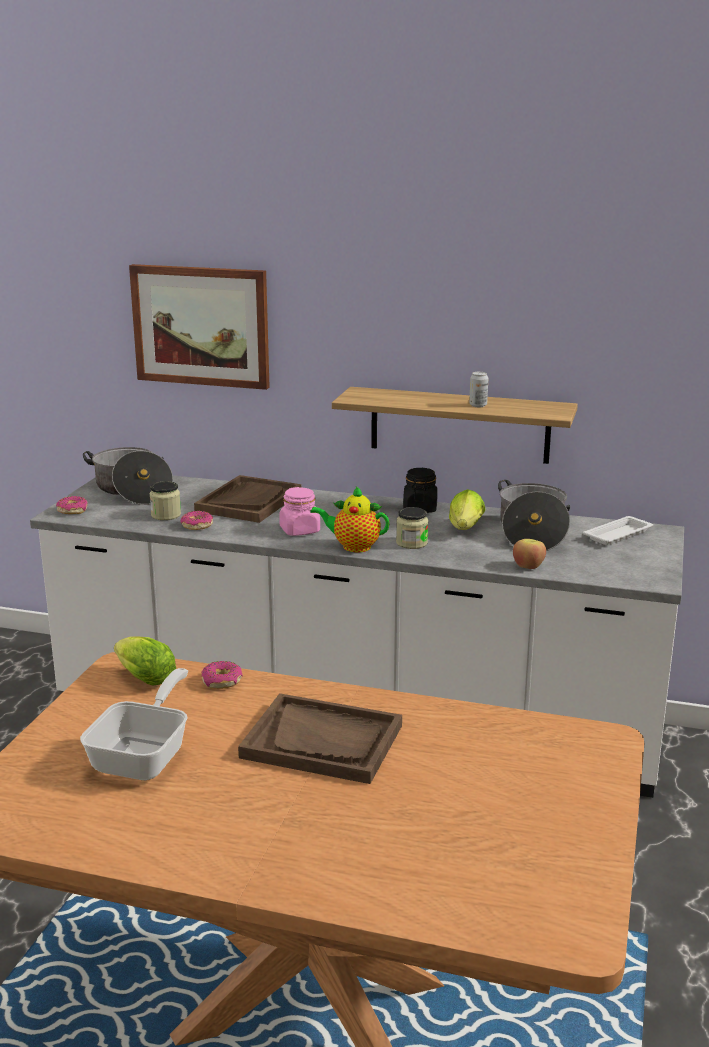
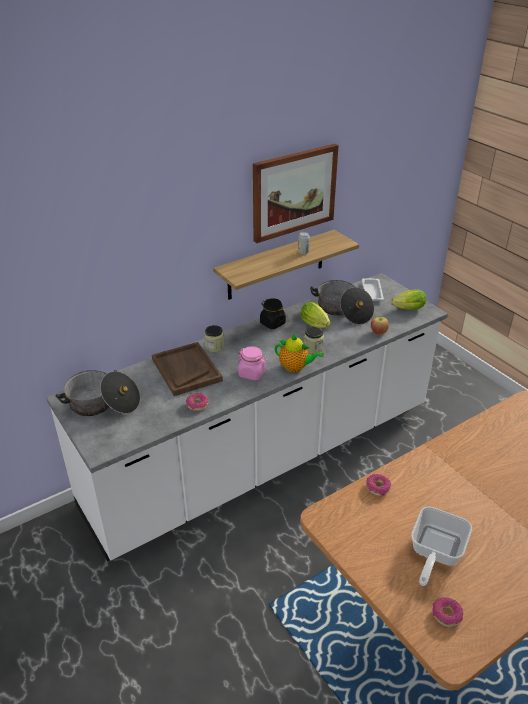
camera: 50 degrees left, 15 degrees up
donut [56,496,88,514] -> donut moved to [432,597,464,627]
frying pan [80,668,188,780] -> frying pan turned 120 degrees counterclockwise [411,507,472,586]
lettuce [114,636,176,685] -> lettuce moved to [391,290,426,310]
picture [129,264,270,390] -> picture moved to [253,144,339,243]
jar [150,481,181,520] -> jar moved to [204,325,224,352]
brown tray [238,693,402,784] -> none
teapot [310,486,390,553] -> teapot turned 120 degrees counterclockwise [275,334,324,372]

